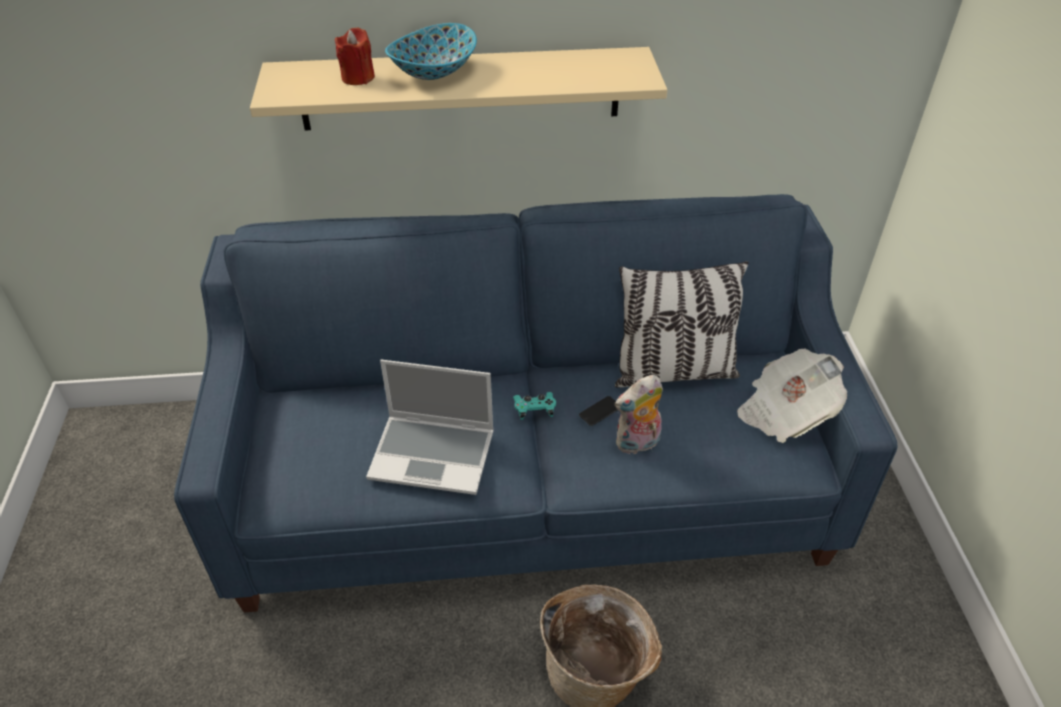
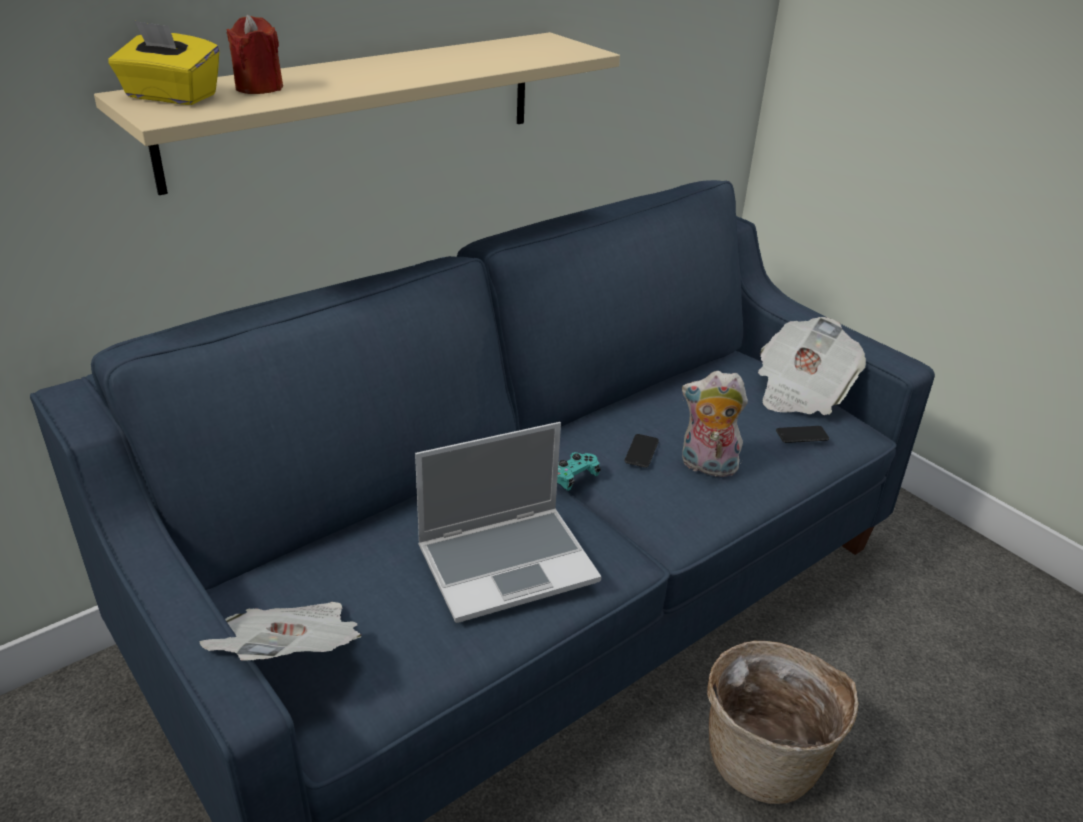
camera: 35 degrees left, 10 degrees down
bowl [385,23,477,80] -> none
pillow [615,261,748,388] -> none
plush toy [615,375,663,454] -> plush toy turned 75 degrees clockwise [682,371,748,480]
none -> yellow tissue box [108,20,220,105]
none -> newspaper [199,602,361,661]
none -> phone [776,426,829,443]

